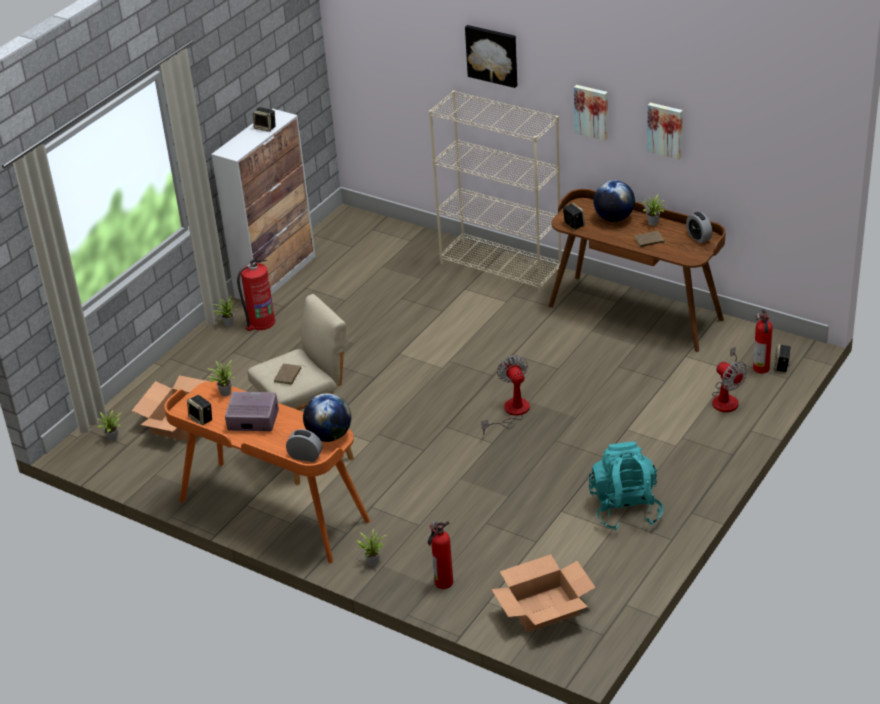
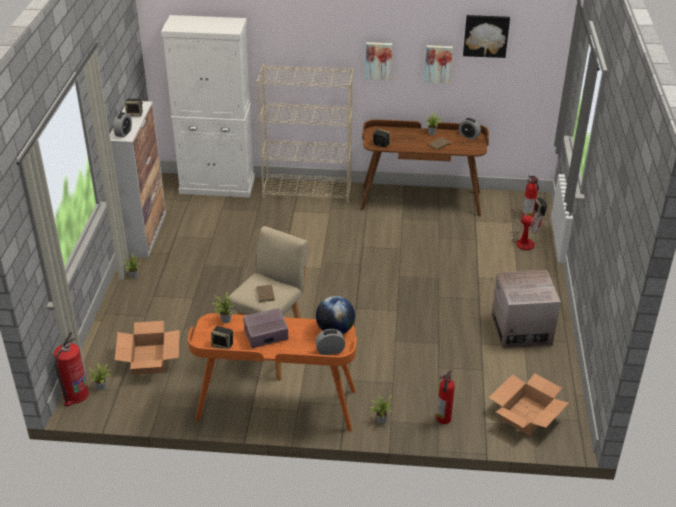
camera: 30 degrees left, 0 degrees up
fire extinguisher [237,251,275,331] -> fire extinguisher moved to [54,332,89,407]
picture [465,25,517,88] -> picture moved to [463,15,510,58]
fan [481,355,530,435] -> none
turquoise backpack [589,442,664,530] -> cardboard box [492,270,561,349]
globe [593,180,635,222] -> none
none -> alarm clock [113,112,132,138]
none -> white cabinet [161,15,255,198]

